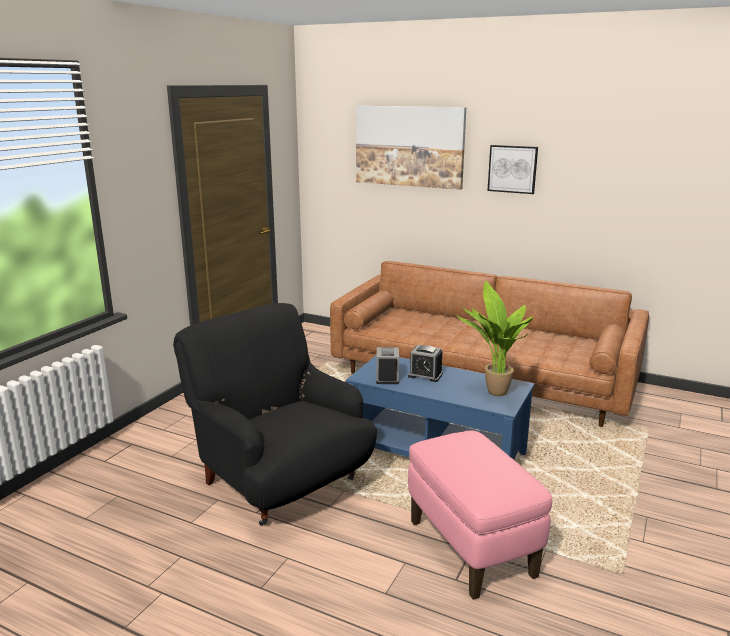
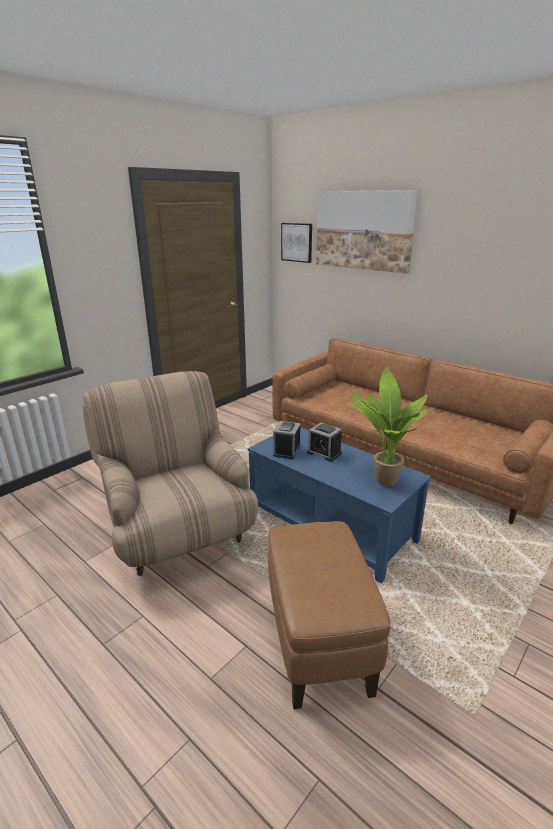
camera: 15 degrees right, 5 degrees up
black armchair [173,303,377,526] -> beige armchair [83,371,258,576]
pink ottoman [408,430,552,600] -> brown ottoman [268,521,391,709]
picture [487,145,538,194] -> picture moved to [281,223,312,263]

